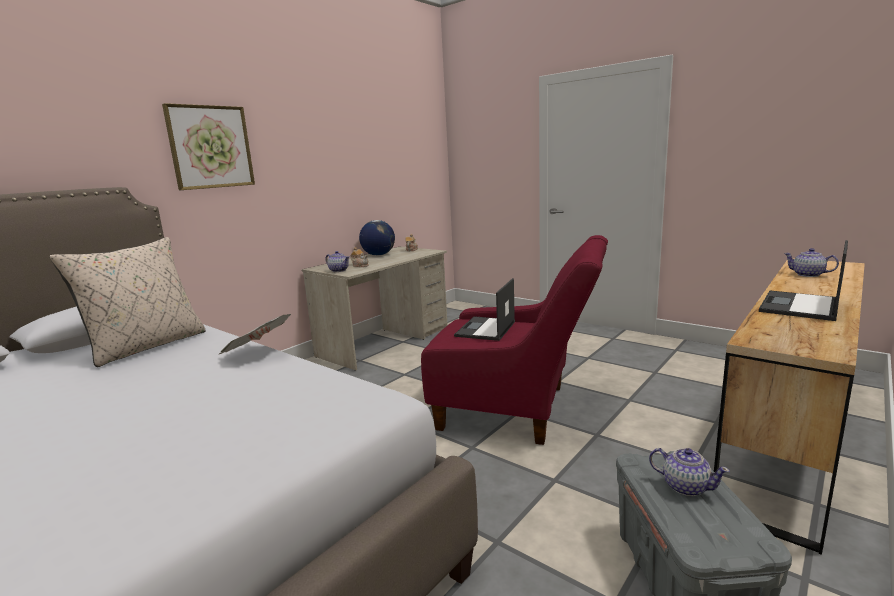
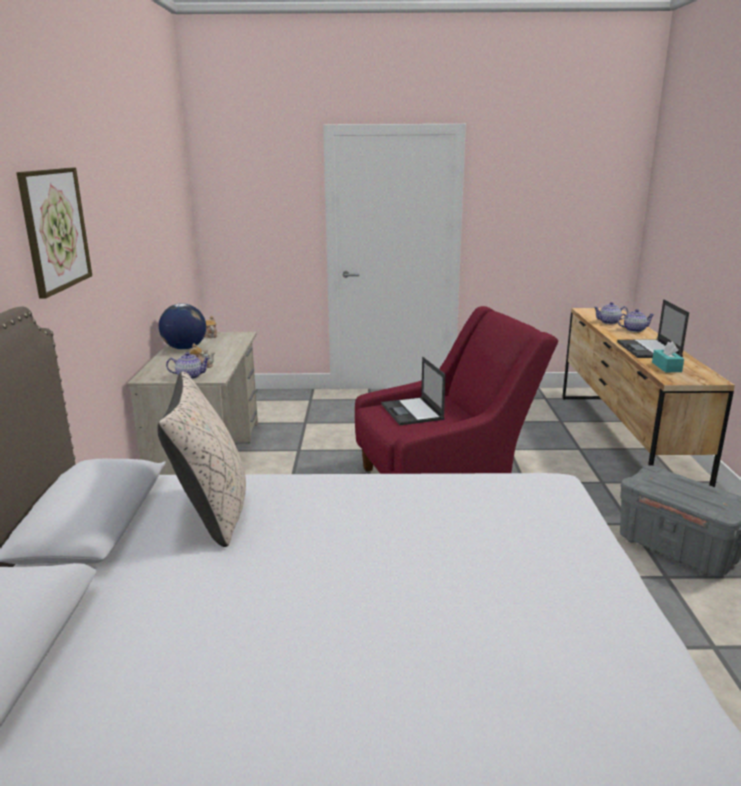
camera: 40 degrees left, 5 degrees up
newspaper [219,314,291,354] -> none
teapot [649,448,730,496] -> teapot moved to [618,309,655,332]
none -> turquoise tissue box [652,341,684,372]

